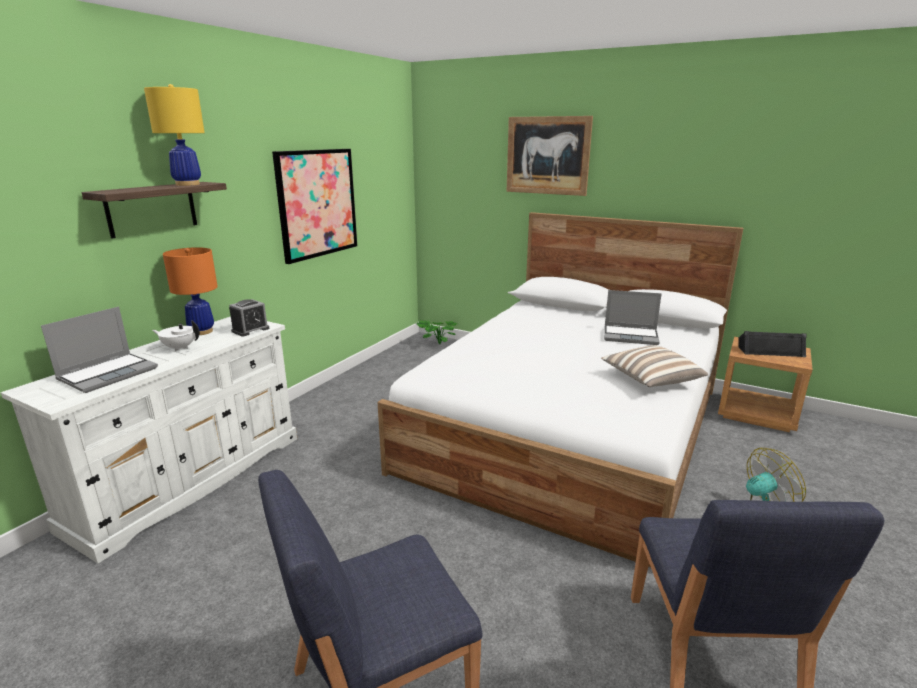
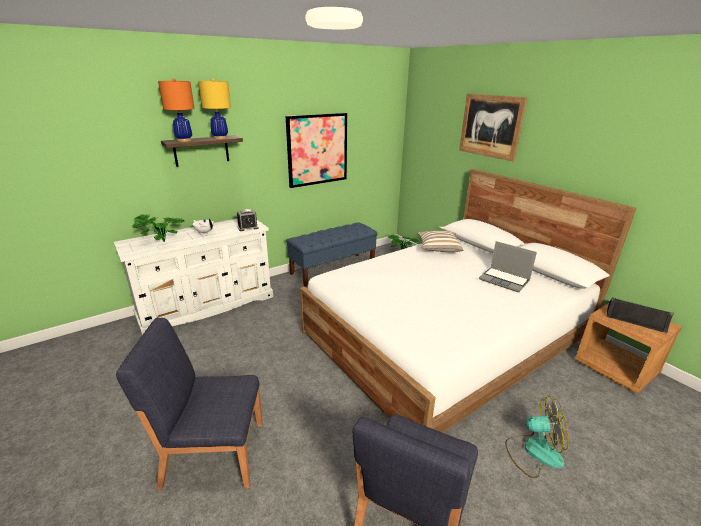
camera: 25 degrees right, 5 degrees up
laptop [41,307,158,393] -> potted plant [132,214,185,242]
orange table lamp [163,247,218,335] -> orange table lamp moved to [158,78,195,142]
pillow [601,345,708,387] -> pillow moved to [418,231,464,252]
none -> blue bench [286,223,378,287]

